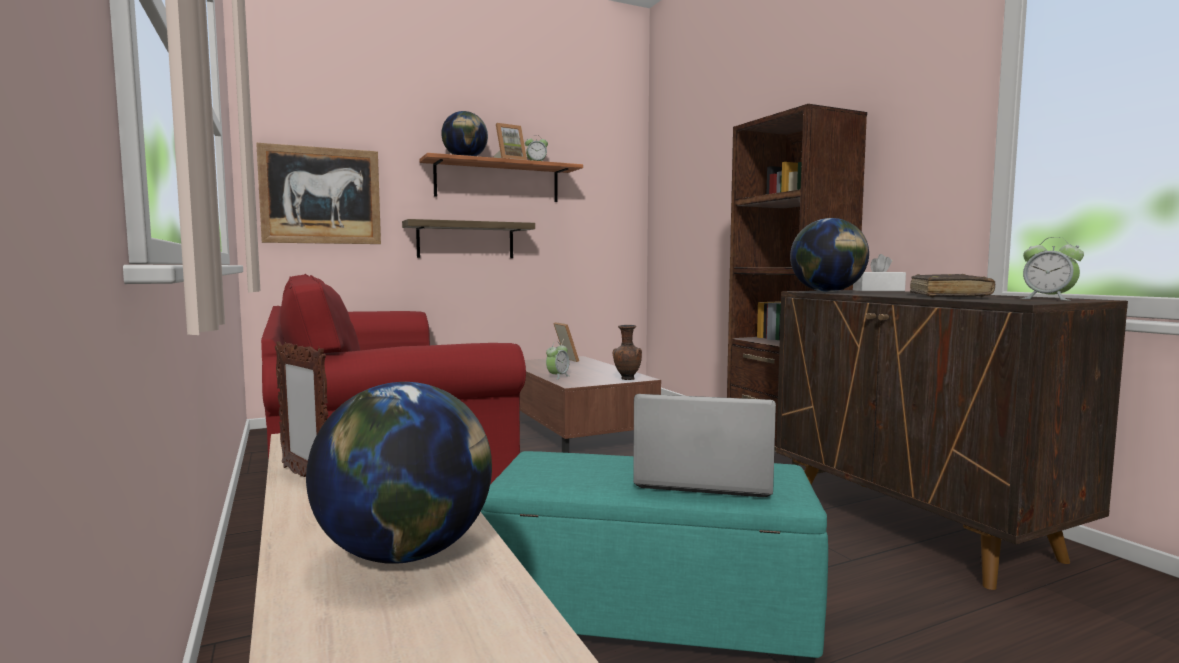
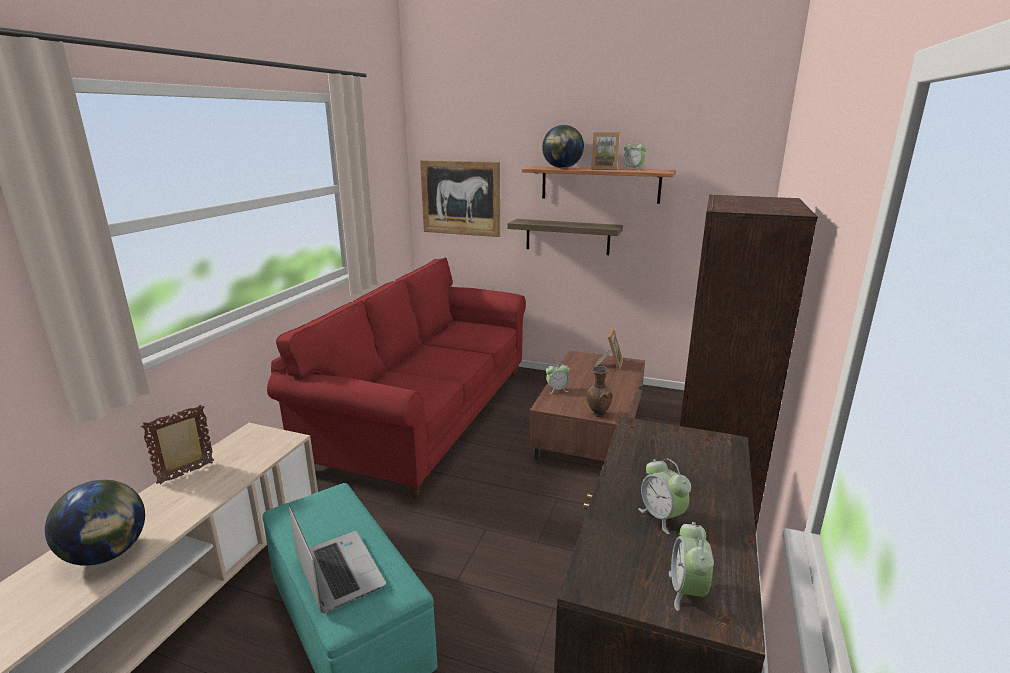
camera: 45 degrees right, 15 degrees up
picture frame [275,341,328,477] -> picture frame turned 45 degrees clockwise [141,405,214,485]
globe [790,218,869,292] -> none
white tissue box [853,254,906,291] -> none
brown book [910,274,995,297] -> alarm clock [638,459,691,534]

